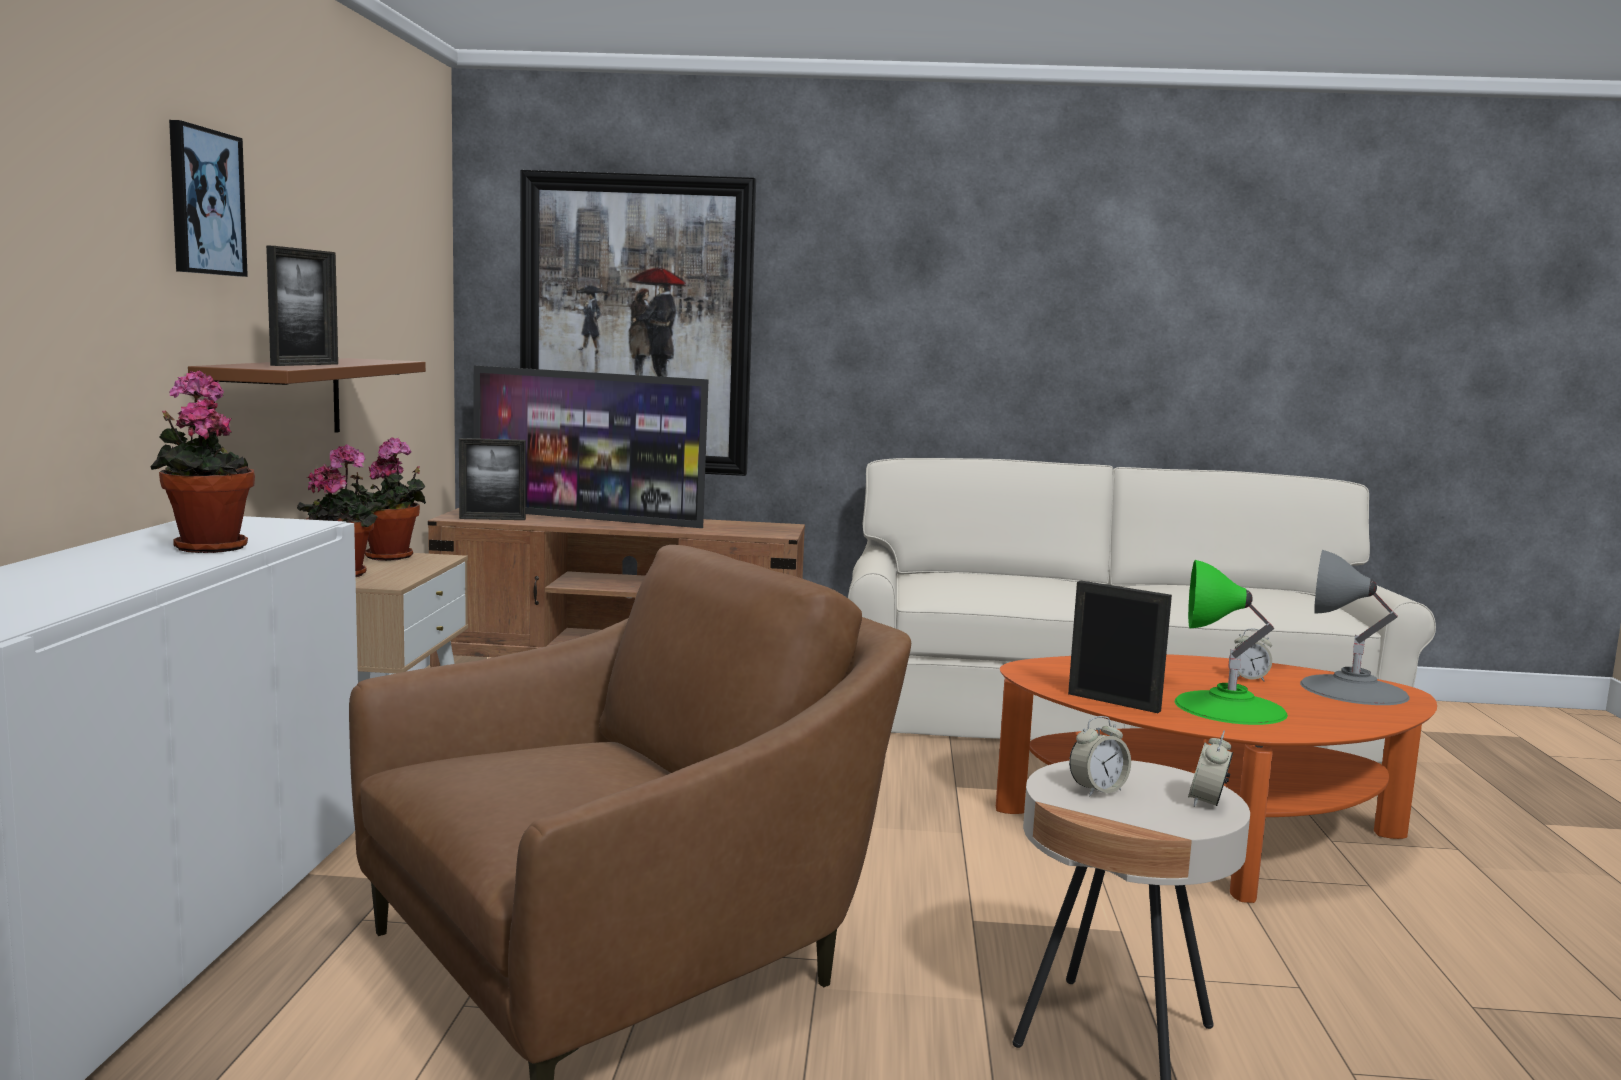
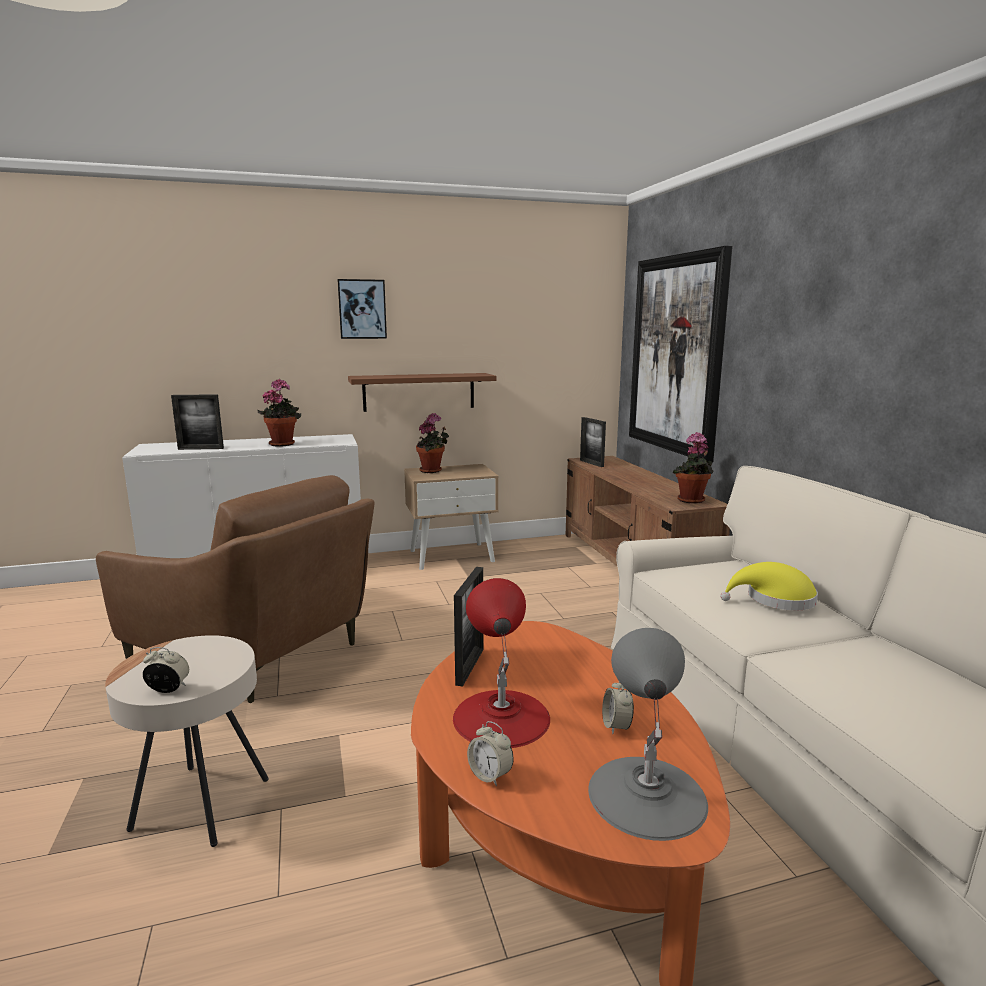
camera: 70 degrees right, 5 degrees up
picture frame [266,246,338,366] -> picture frame moved to [171,394,224,450]
potted plant [363,437,426,561] -> potted plant moved to [673,432,714,503]
television [473,365,709,528] -> none
alarm clock [1069,716,1131,796] -> alarm clock moved to [467,721,514,786]
green table lamp [1175,560,1288,725] -> red table lamp [453,578,550,748]
none -> yellow hat [720,562,818,610]

